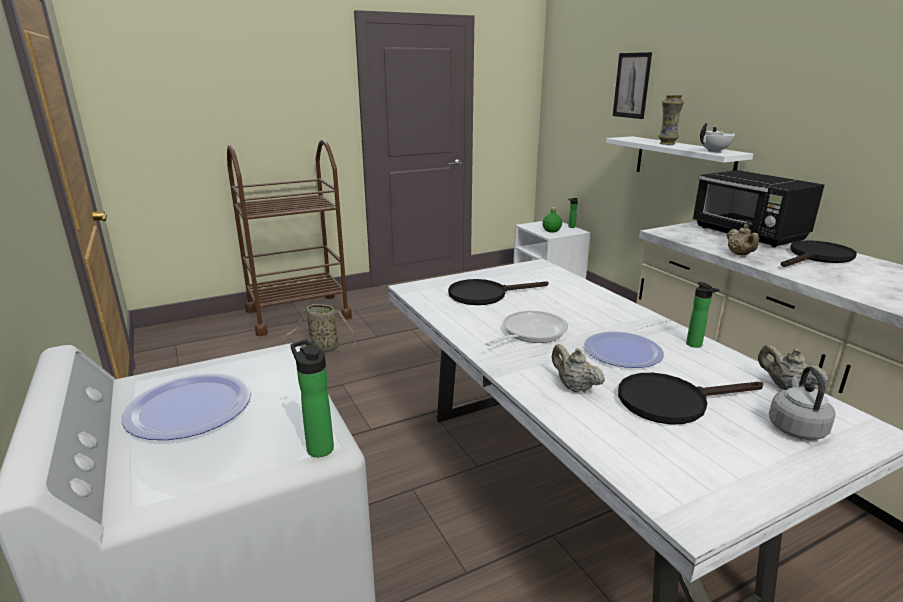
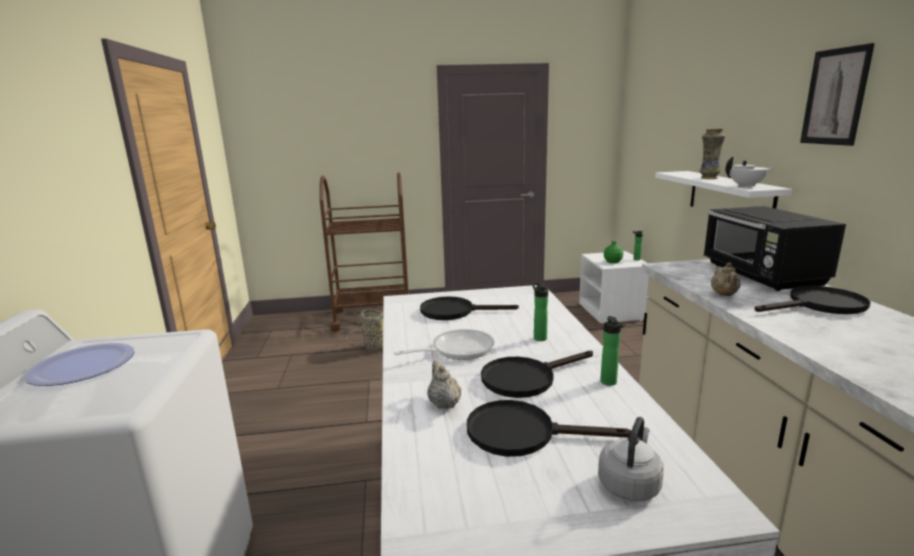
camera: 20 degrees right, 5 degrees down
bottle [291,340,334,457] -> bottle moved to [532,283,548,341]
plate [584,332,664,368] -> black frying pan [481,351,593,398]
picture [613,52,652,119] -> picture moved to [800,43,875,146]
beige teapot [758,345,828,390] -> none

